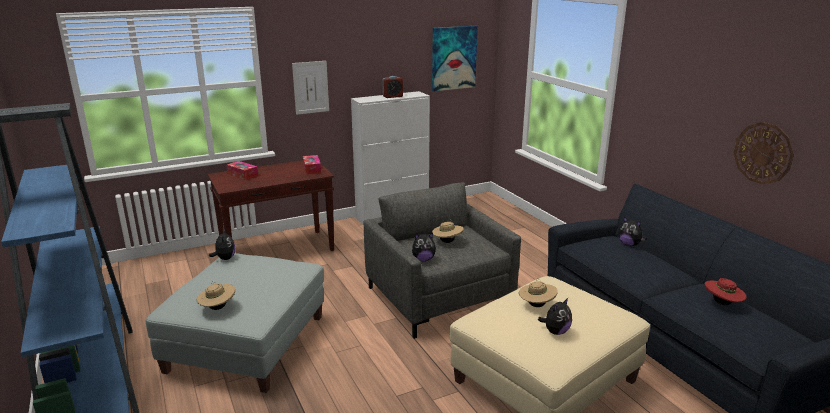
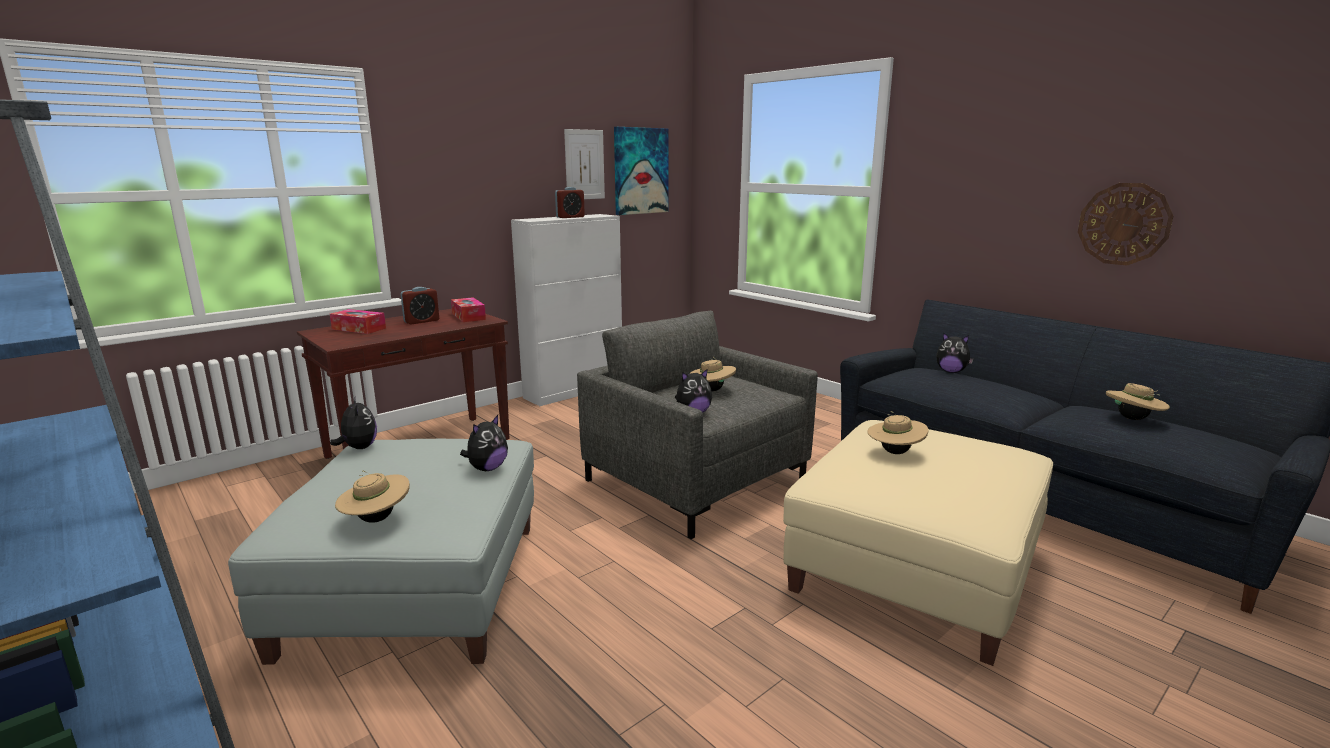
camera: 15 degrees left, 5 degrees down
picture [292,61,329,115] -> picture moved to [564,129,605,199]
plush toy [538,298,572,335] -> plush toy moved to [460,415,508,471]
red hat [704,278,747,305] -> beige hat [1106,383,1170,420]
none -> alarm clock [401,287,439,325]

